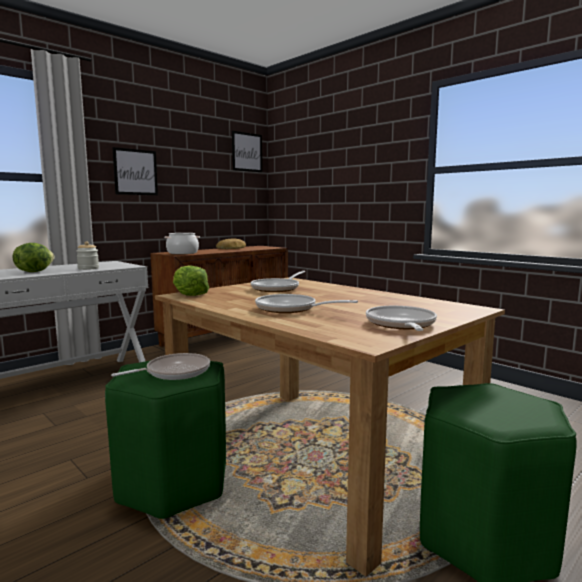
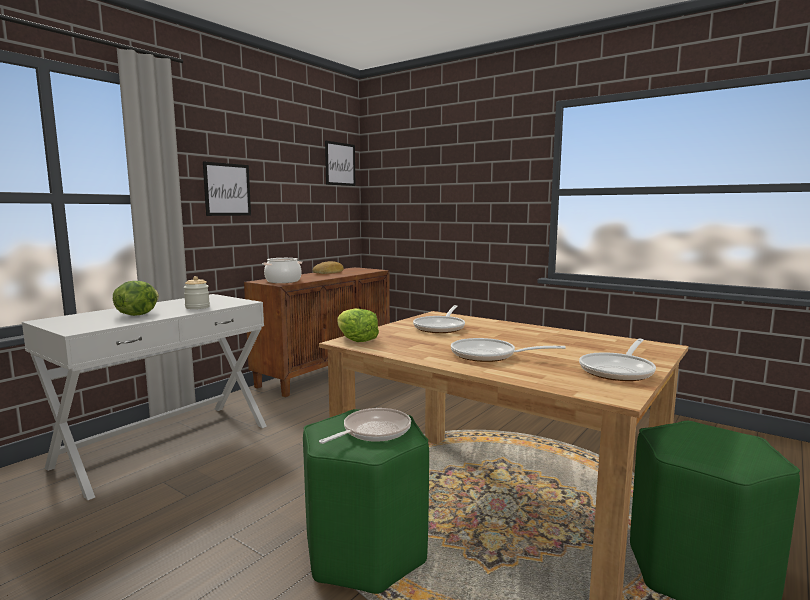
camera: 10 degrees left, 0 degrees up
frying pan [366,306,437,331] -> frying pan turned 135 degrees counterclockwise [579,339,656,381]

